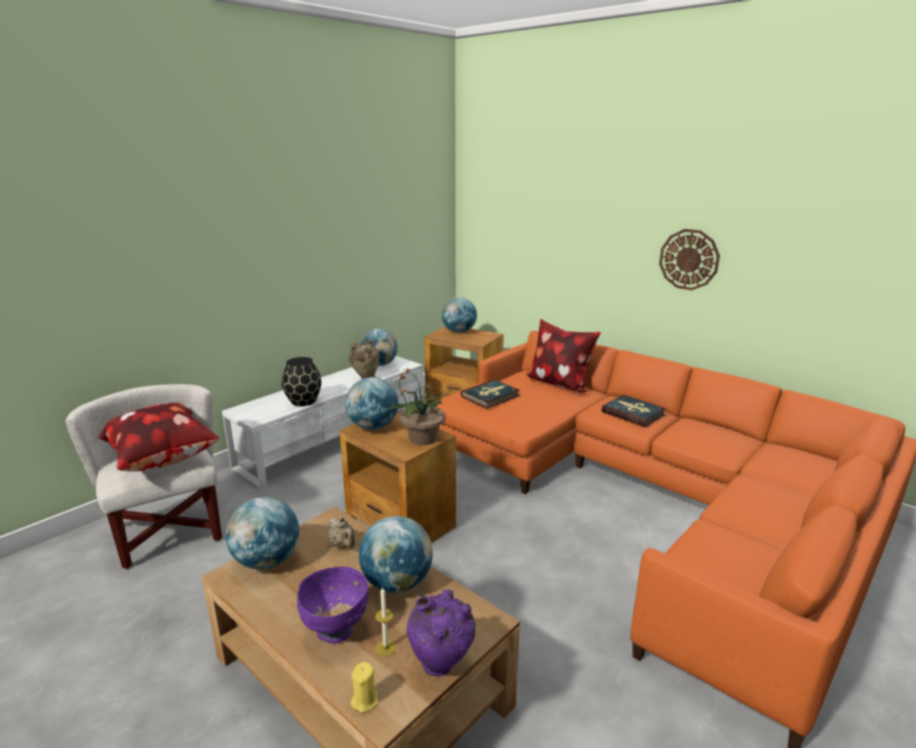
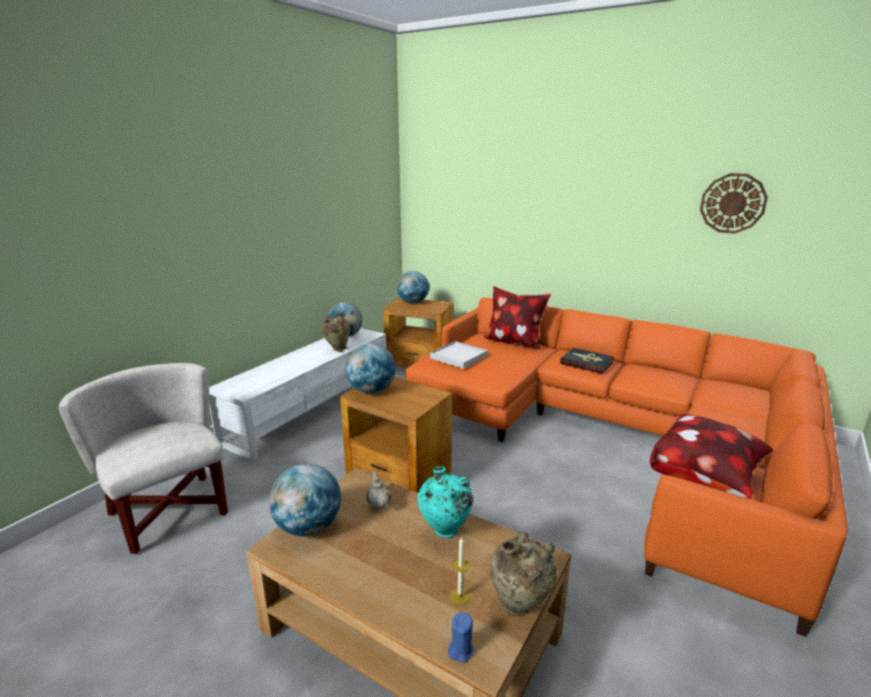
camera: 10 degrees left, 0 degrees up
pillow [98,403,219,472] -> pillow moved to [650,414,774,499]
black vase [282,357,321,406] -> none
purple bowl [297,566,368,644] -> none
beige teapot [328,517,355,548] -> beige teapot turned 150 degrees counterclockwise [366,470,392,509]
yellow candle [351,662,378,713] -> blue candle [448,612,474,663]
globe [359,516,433,593] -> turquoise vase [418,466,473,538]
potted plant [387,367,452,445] -> none
purple vase [407,589,476,676] -> beige vase [490,531,558,616]
book [461,379,520,408] -> white tray [430,341,488,369]
wall clock [659,229,720,290] -> wall clock moved to [700,173,768,234]

